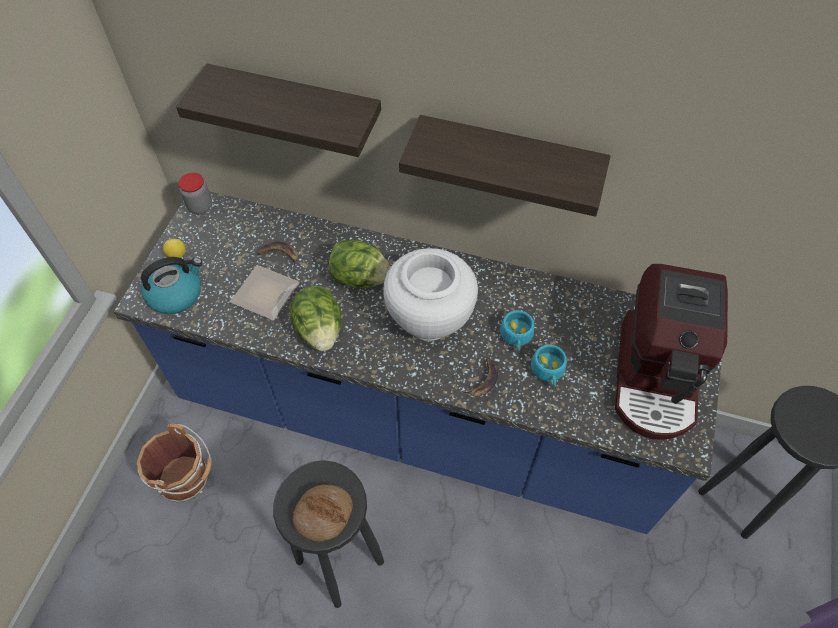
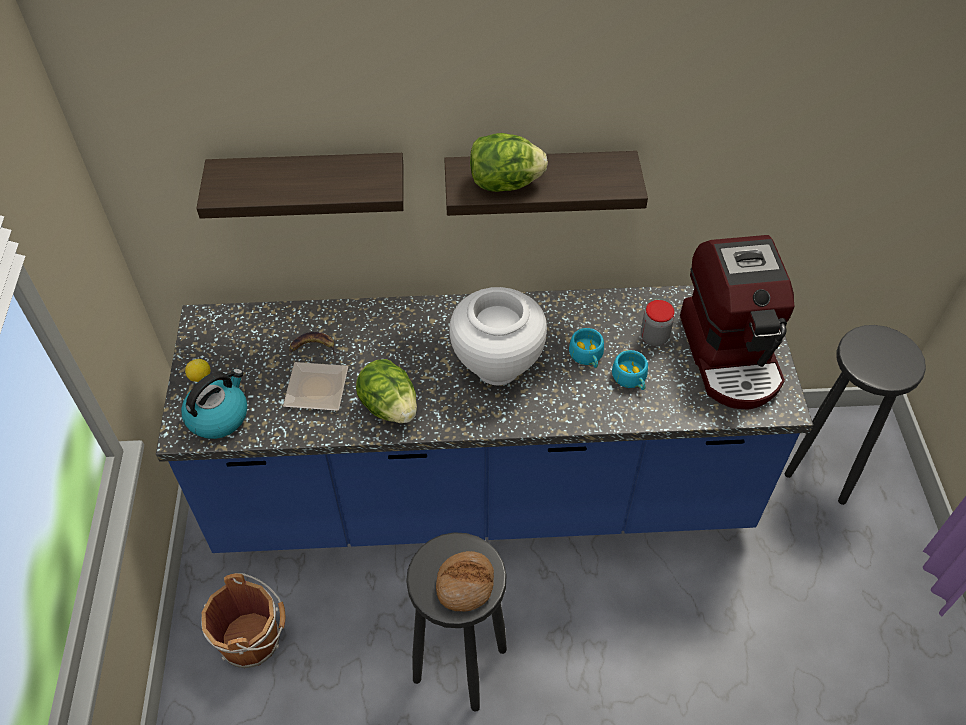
camera: 20 degrees left, 5 degrees down
jar [178,173,212,214] -> jar moved to [641,300,675,346]
lettuce [329,240,391,289] -> lettuce moved to [470,133,548,192]
banana [461,358,498,397] -> none

